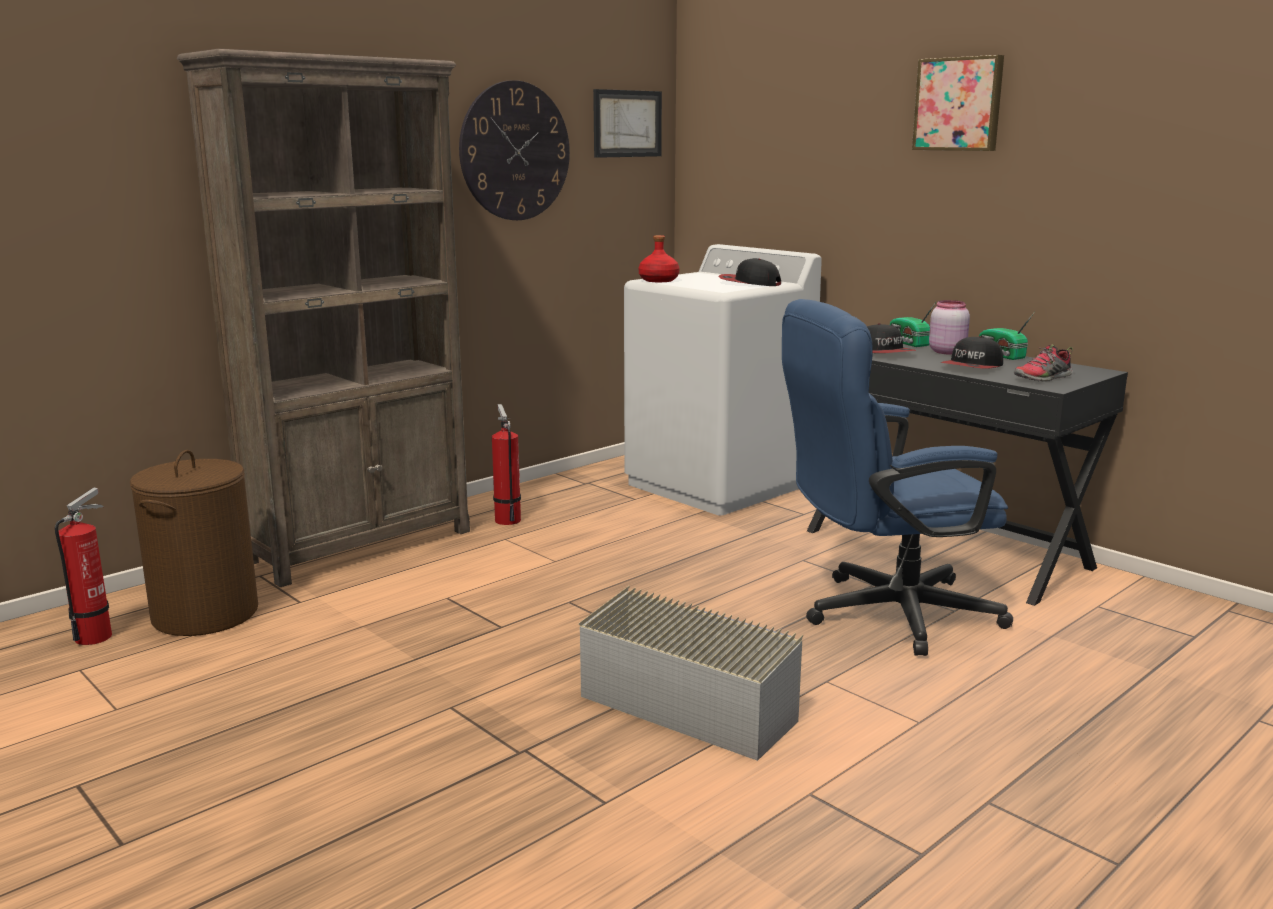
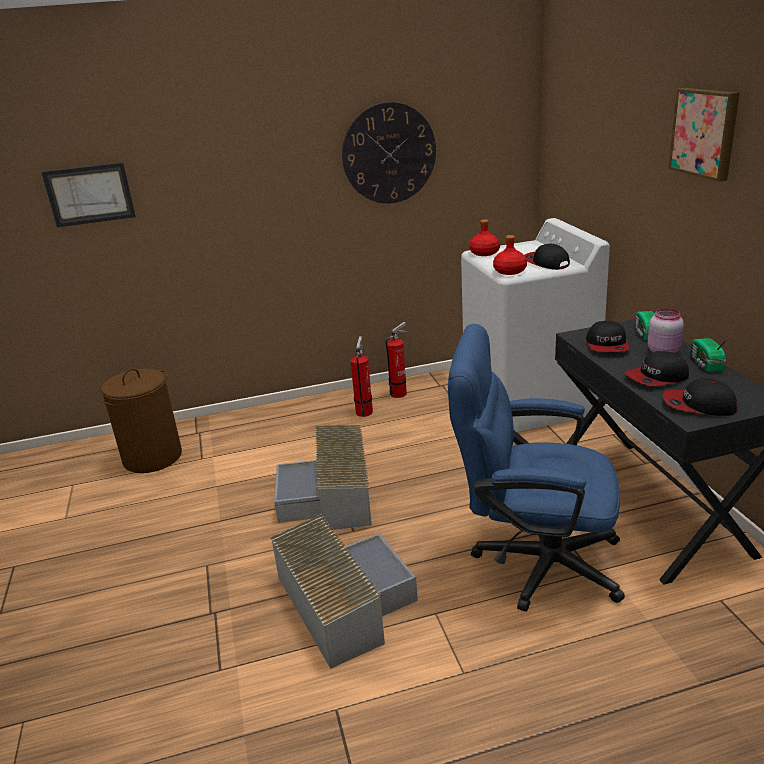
camera: 30 degrees right, 10 degrees up
fire extinguisher [55,488,112,645] -> fire extinguisher moved to [386,322,408,398]
brown bookcase [177,49,470,587] -> none
picture [593,89,662,158] -> picture moved to [42,163,136,227]
shoe [1014,344,1073,382] -> cap [663,378,737,416]
none -> grey storage box [274,425,372,530]
none -> red bottle [493,235,527,275]

